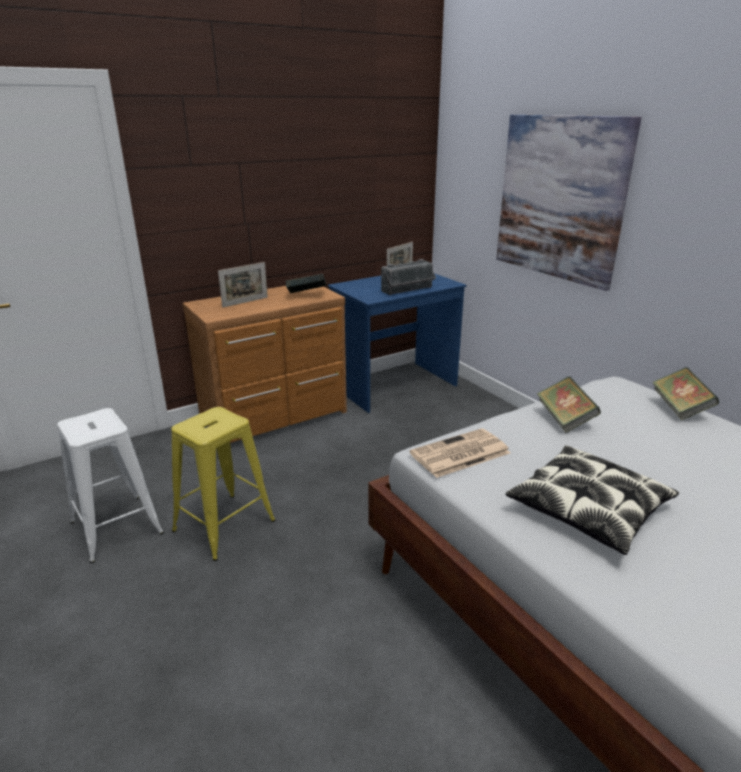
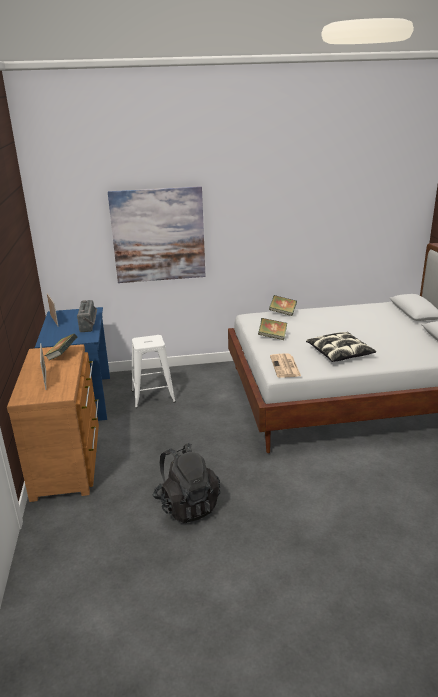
camera: 65 degrees left, 0 degrees up
white stool [57,408,164,563] -> white stool moved to [132,335,176,408]
yellow stool [171,407,276,561] -> black backpack [152,443,220,523]

